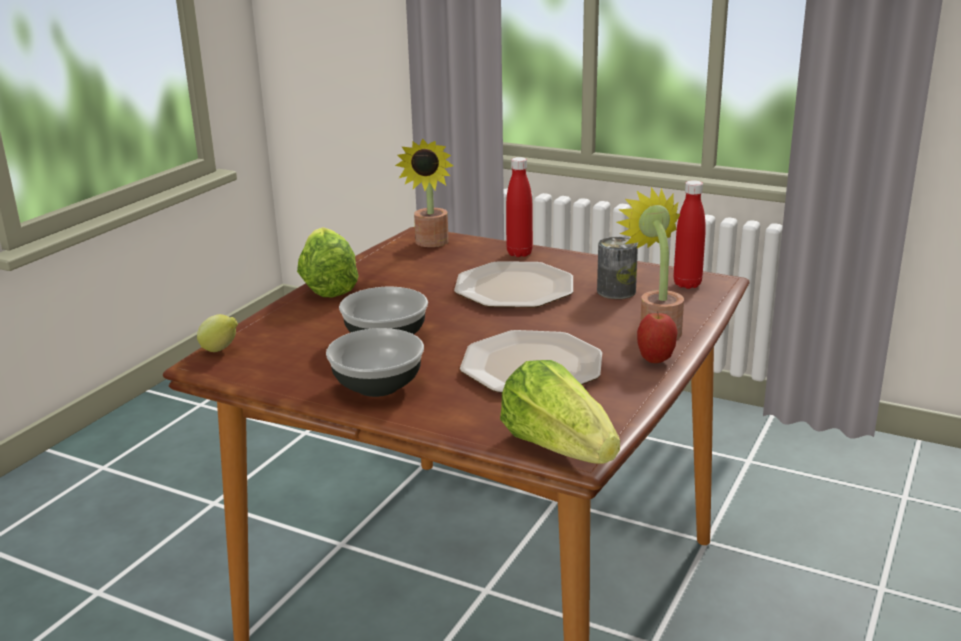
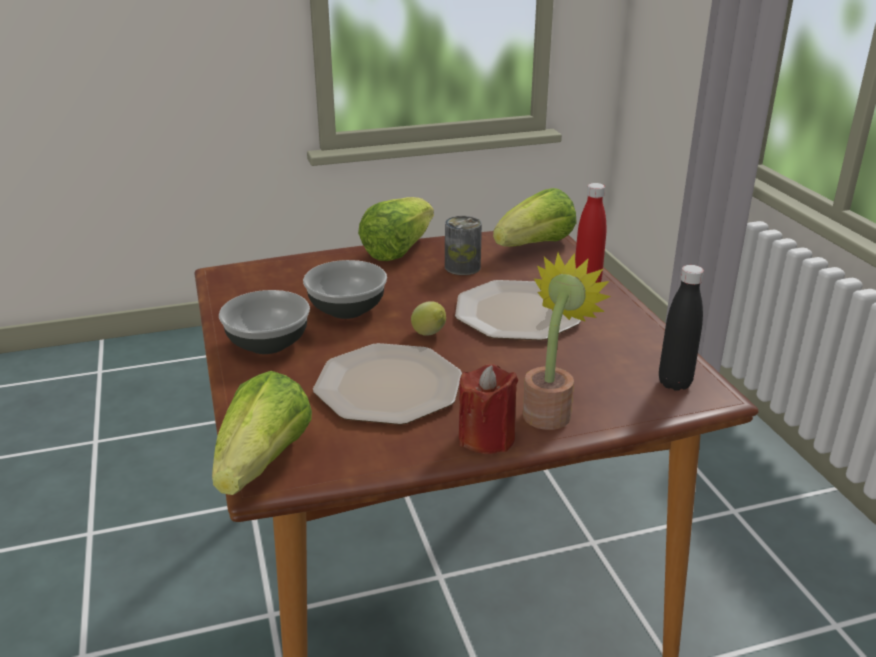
camera: 45 degrees right, 5 degrees up
lemon [197,314,238,352] -> lemon moved to [411,301,446,336]
potted plant [395,138,453,247] -> lettuce [493,188,577,247]
can [597,237,638,299] -> can moved to [445,216,482,275]
apple [637,311,678,363] -> red candle [459,364,518,454]
red bottle [674,180,706,289] -> black bottle [659,265,704,391]

